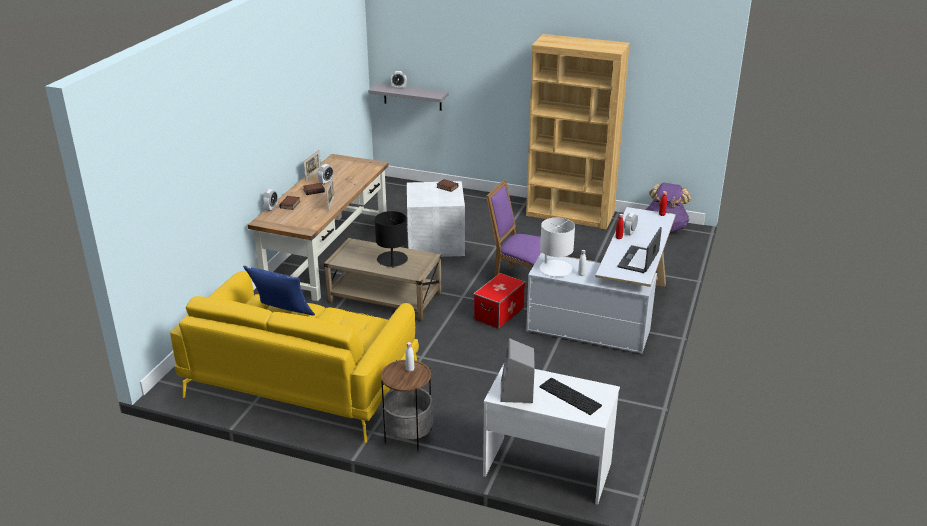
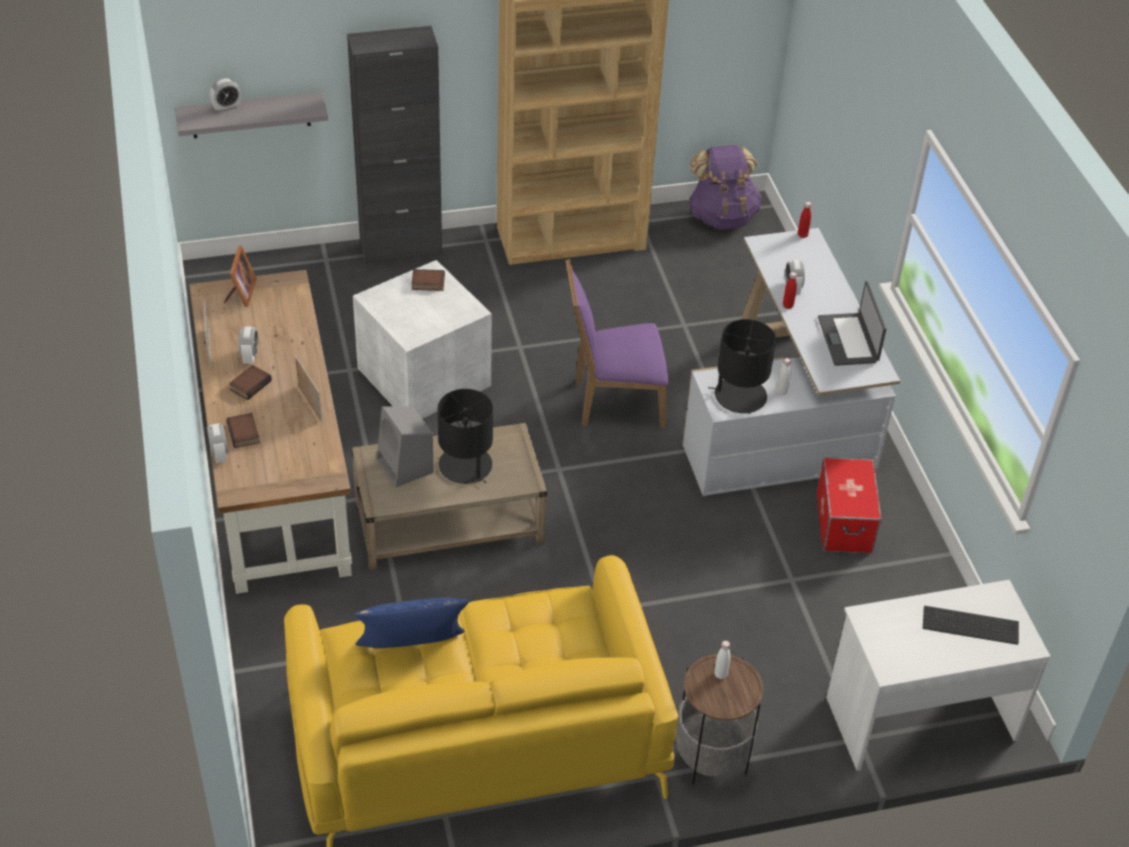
camera: 35 degrees left, 15 degrees up
storage box [474,273,525,329] -> storage box moved to [817,457,882,554]
grey speaker [500,338,535,403] -> grey speaker moved to [377,406,434,487]
white table lamp [540,218,575,277] -> black table lamp [708,319,776,414]
none -> picture frame [224,246,257,307]
none -> black cabinet [347,26,442,264]

